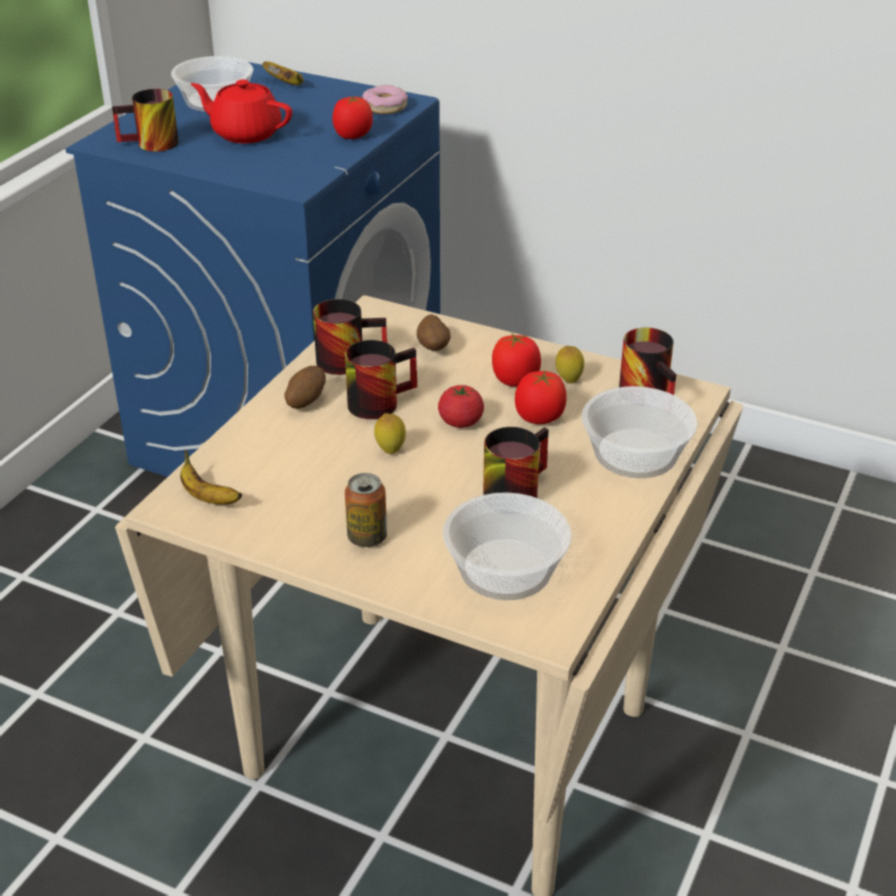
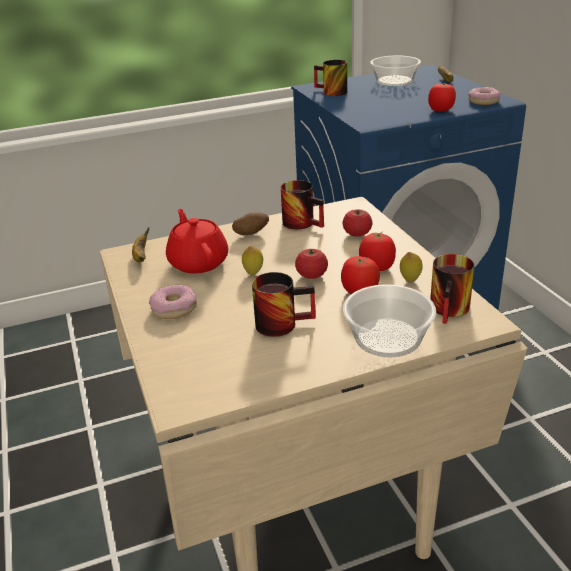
camera: 45 degrees right, 5 degrees down
red teapot [191,79,292,143] -> red teapot moved to [166,209,228,274]
mug [345,340,417,419] -> none
can [345,473,387,547] -> donut [149,285,197,319]
potato [417,314,451,351] -> tomato [342,209,372,237]
bowl [443,492,572,600] -> none

